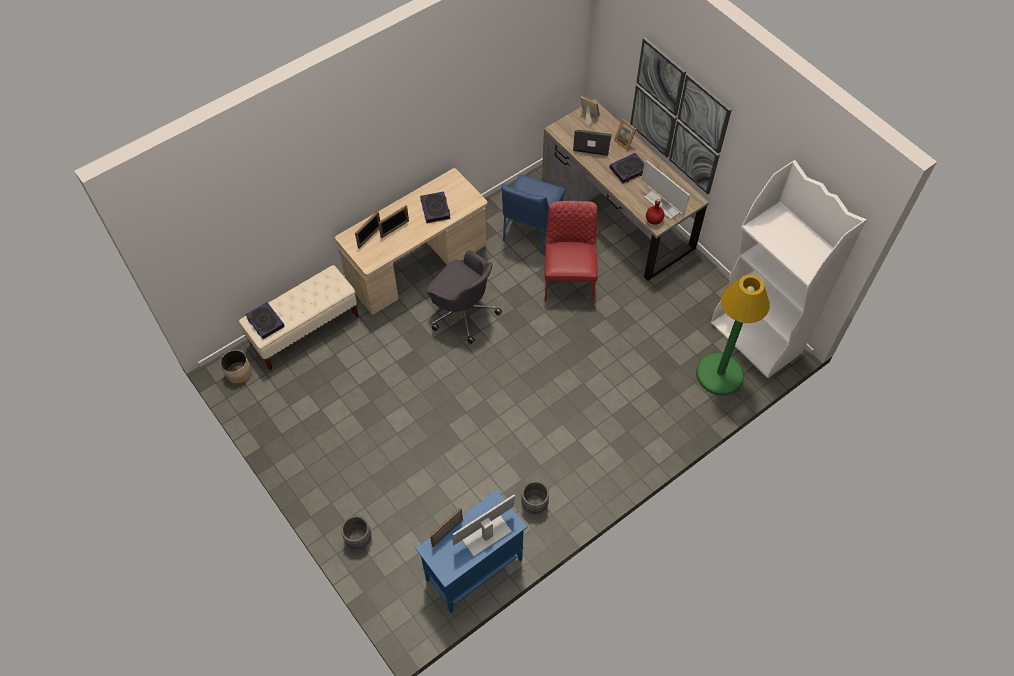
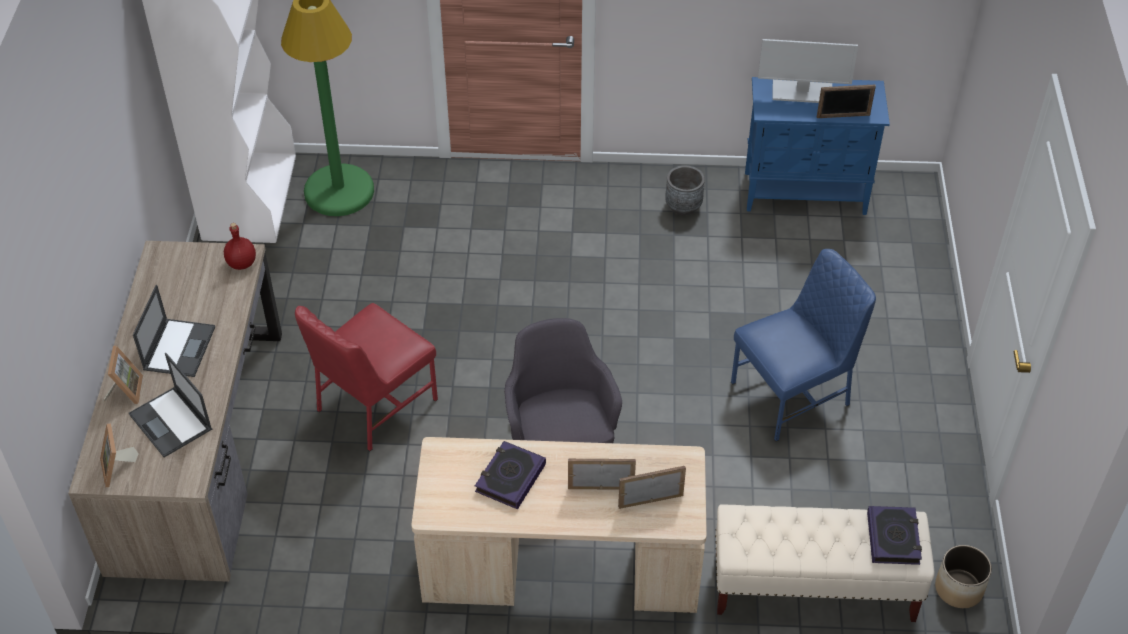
camera: 140 degrees left, 10 degrees down
grey planter [341,515,371,549] -> none
blue chair [502,175,565,254] -> blue chair moved to [731,249,876,441]
book [610,153,645,184] -> laptop [133,285,215,377]
picture [630,37,732,194] -> none
monitor [641,160,690,220] -> none

